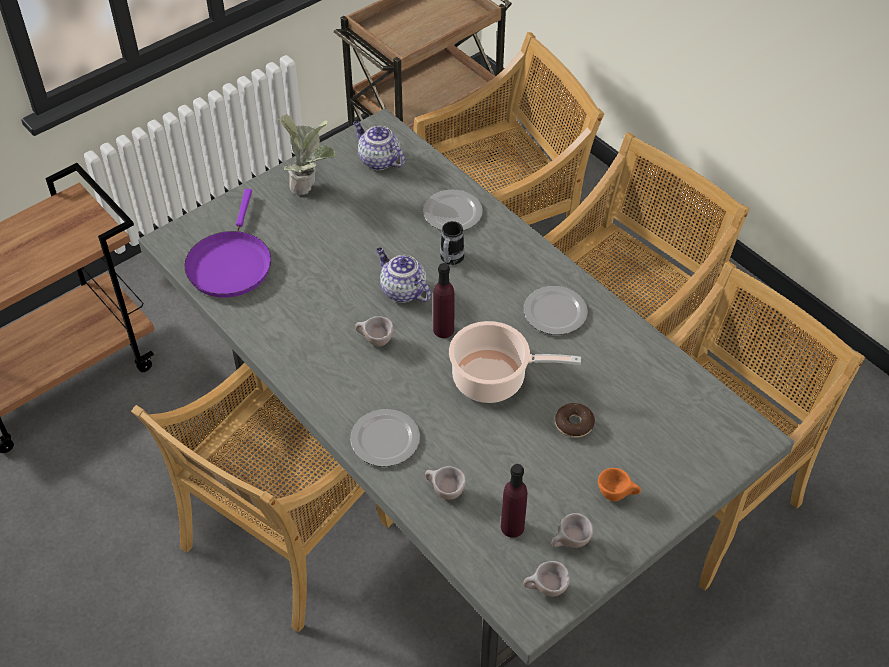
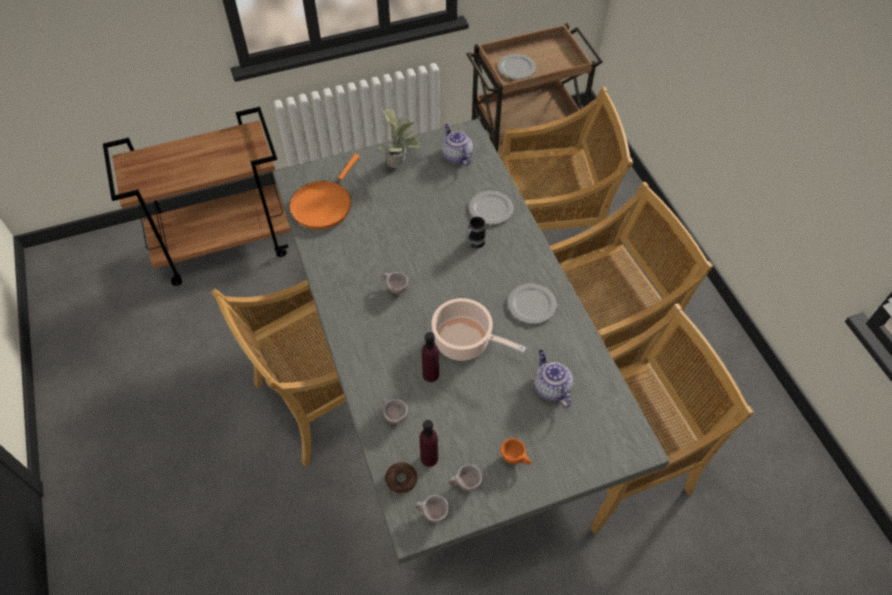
camera: 20 degrees right, 5 degrees up
purple frying pan [184,189,271,297] -> orange frying pan [289,154,360,229]
plate [350,409,420,466] -> plate moved to [498,54,536,79]
teapot [376,247,431,303] -> teapot moved to [534,350,573,408]
purple bottle [433,263,455,338] -> purple bottle moved to [422,332,439,382]
donut [555,403,595,438] -> donut moved to [385,462,417,494]

